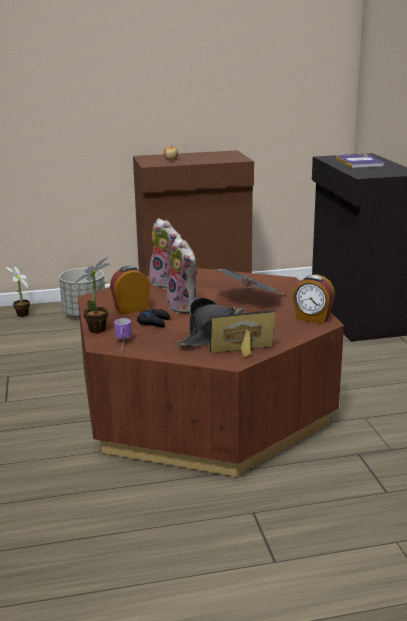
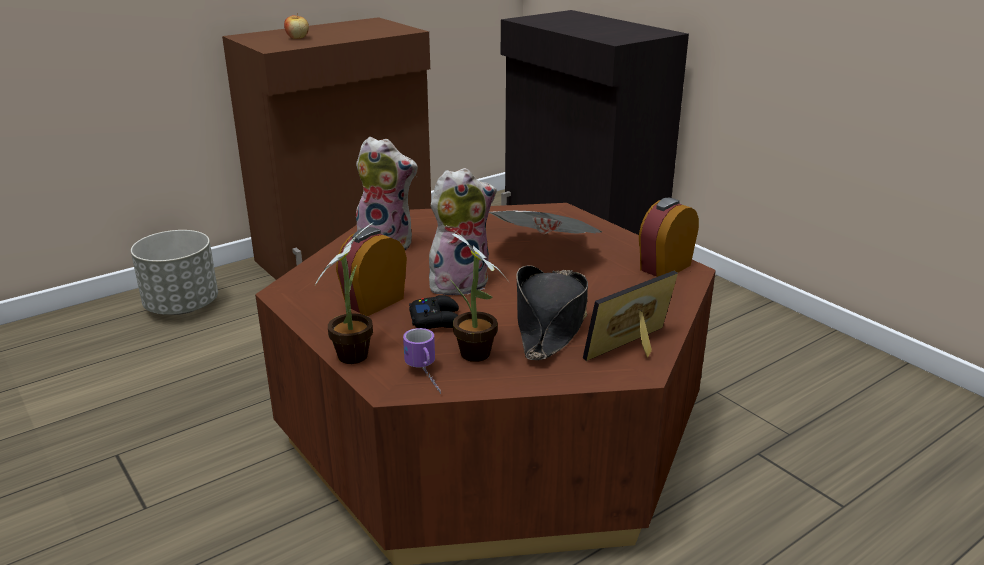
camera: 25 degrees left, 5 degrees up
potted plant [5,266,30,317] -> potted plant moved to [447,226,510,362]
plush toy [165,237,198,314] -> plush toy turned 60 degrees counterclockwise [429,168,497,295]
alarm clock [293,274,335,324] -> alarm clock turned 135 degrees clockwise [639,198,699,277]
book [336,155,384,168] -> none

